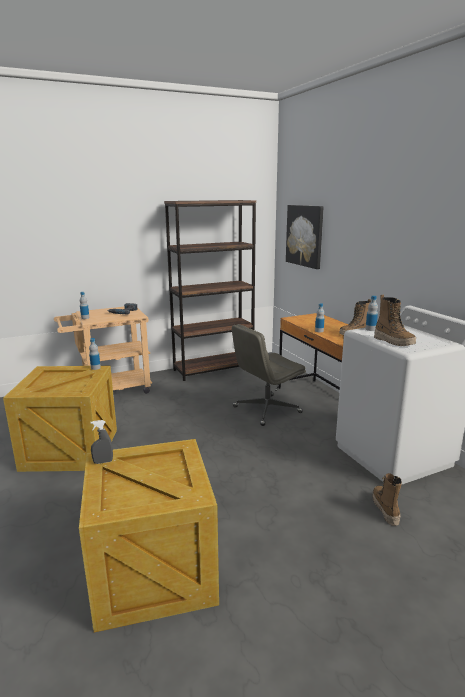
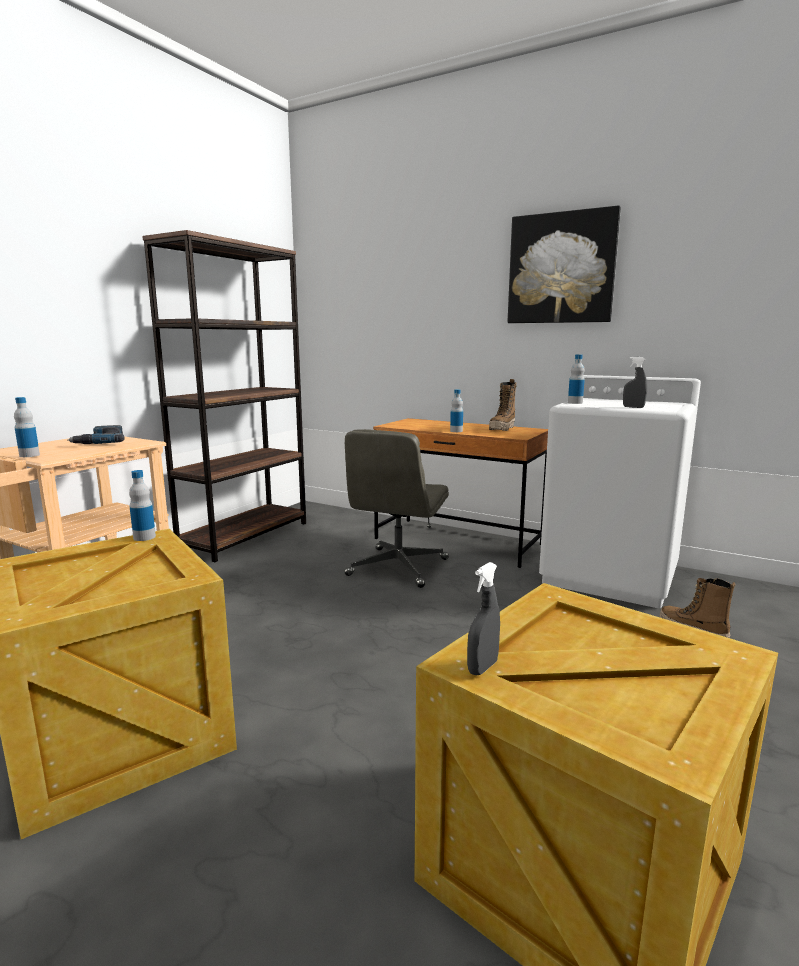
camera: 35 degrees left, 5 degrees down
picture [286,205,324,269] -> picture moved to [508,206,621,323]
boot [374,295,416,346] -> grey spray bottle [623,357,647,408]

